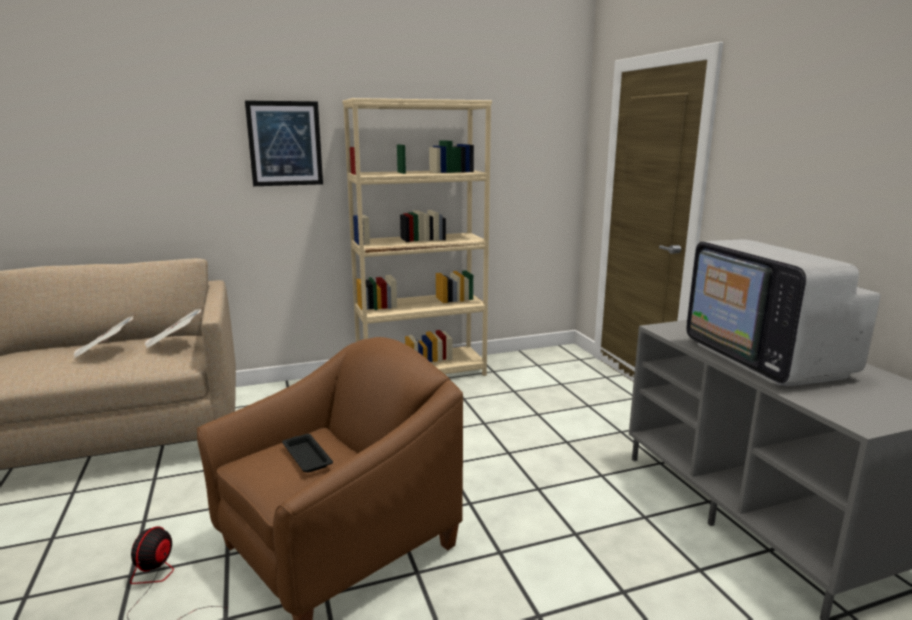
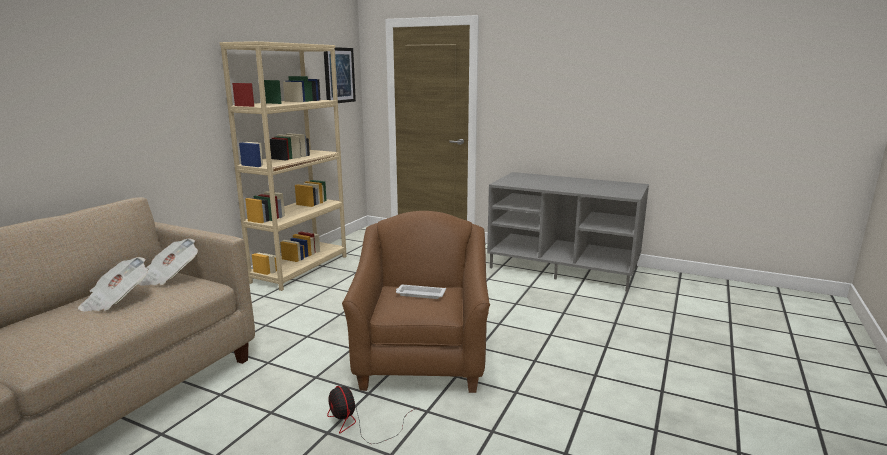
camera: 45 degrees left, 0 degrees up
picture [245,100,323,186] -> picture moved to [324,47,356,103]
black tray [282,434,333,473] -> white tray [396,285,446,299]
television [686,239,880,386] -> none

